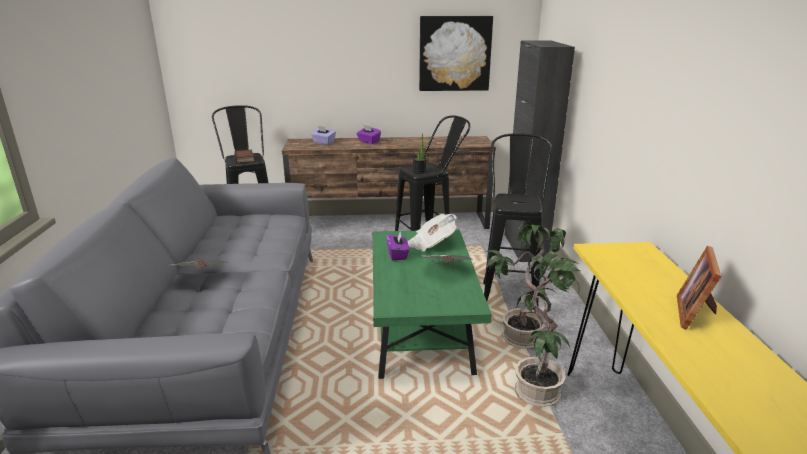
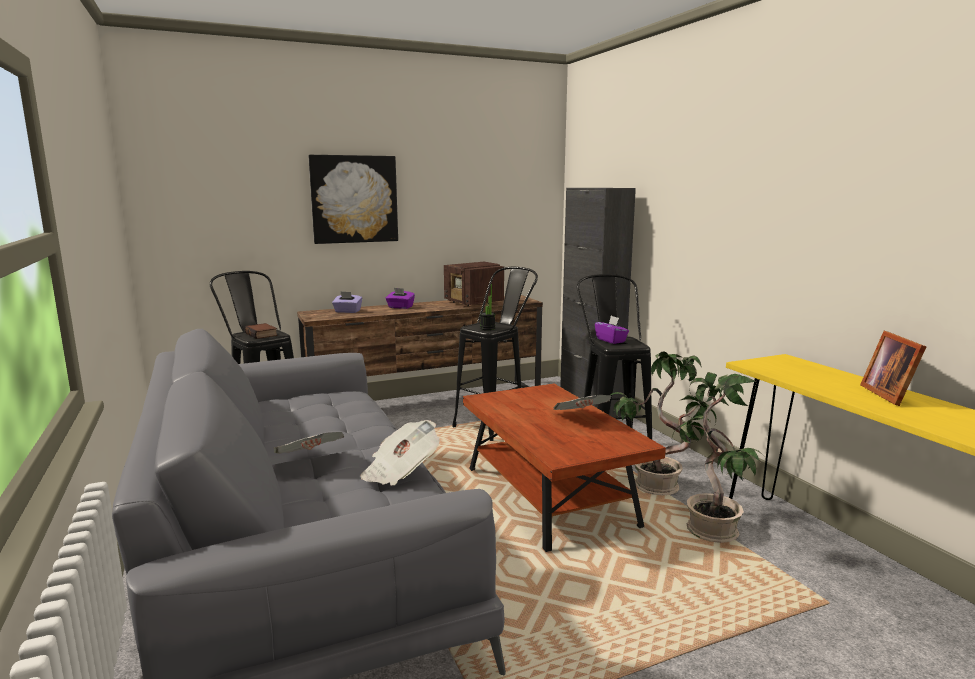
camera: 20 degrees left, 10 degrees down
green coffee table [372,230,492,379] -> brown coffee table [463,383,666,552]
purple tissue box [386,232,409,260] -> purple tissue box moved to [595,316,629,344]
newspaper [407,214,457,251] -> newspaper moved to [360,420,440,486]
picture [419,16,493,91] -> picture moved to [308,155,398,244]
none -> radio [444,262,504,307]

